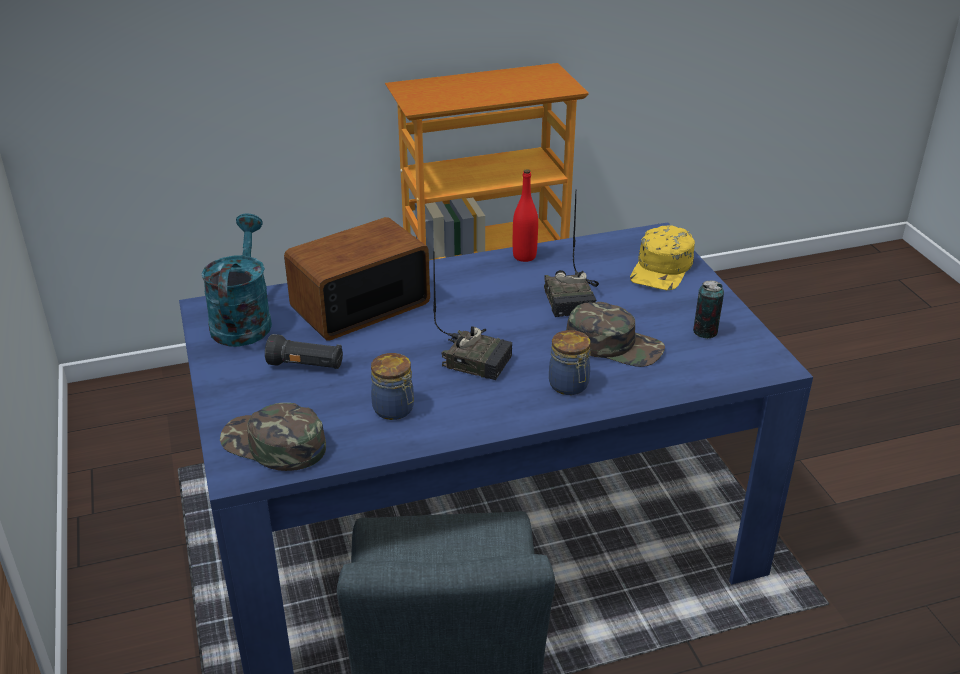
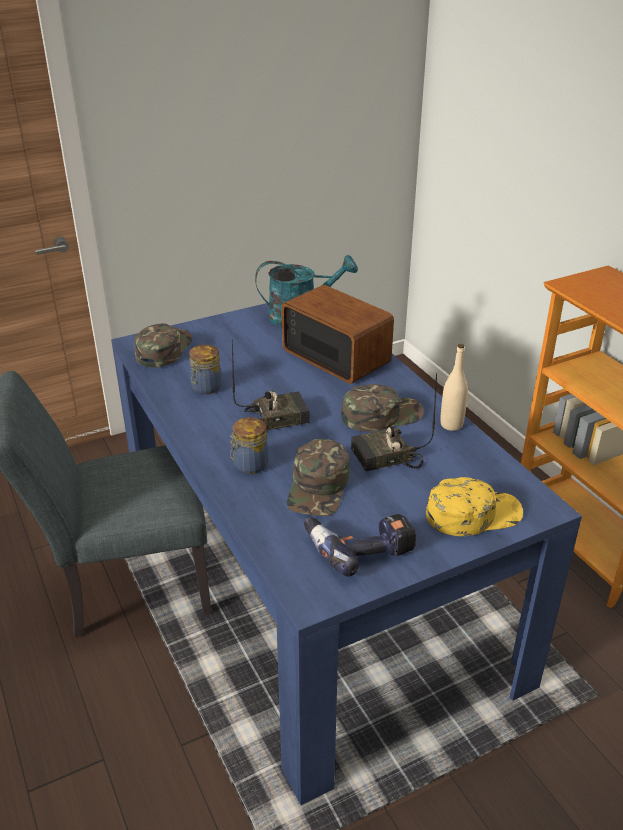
camera: 80 degrees right, 0 degrees up
black flashlight [265,334,343,369] -> none
radio [433,251,512,380] -> radio turned 120 degrees counterclockwise [232,340,310,430]
red bottle [513,169,538,262] -> beige bottle [440,344,468,431]
yellow cap [630,225,695,290] -> yellow cap turned 150 degrees clockwise [426,477,523,536]
can [693,280,724,338] -> power drill [304,514,416,577]
none -> green cap [341,384,423,432]

